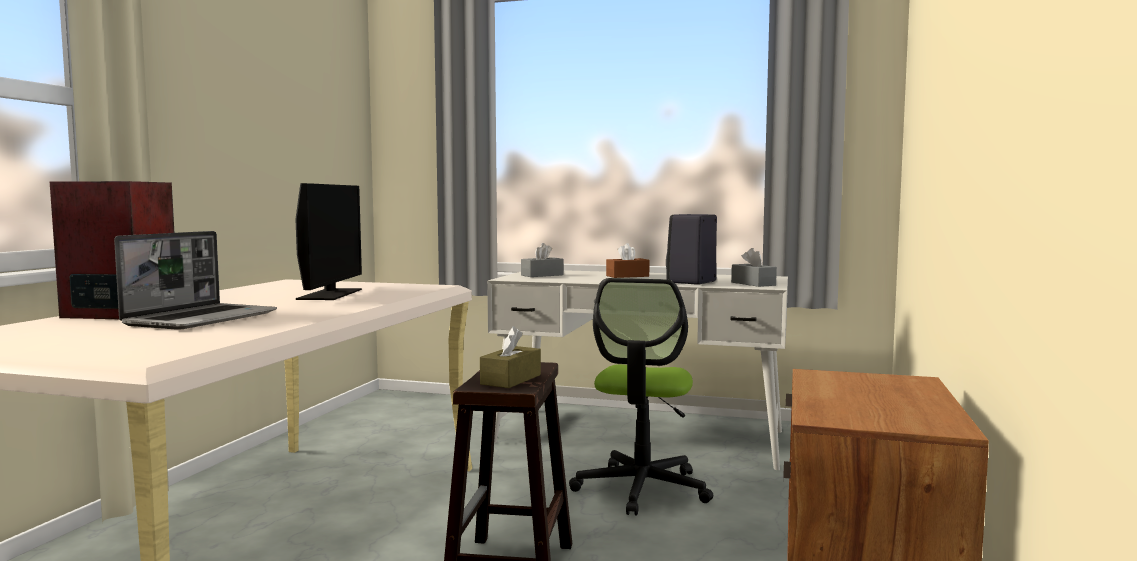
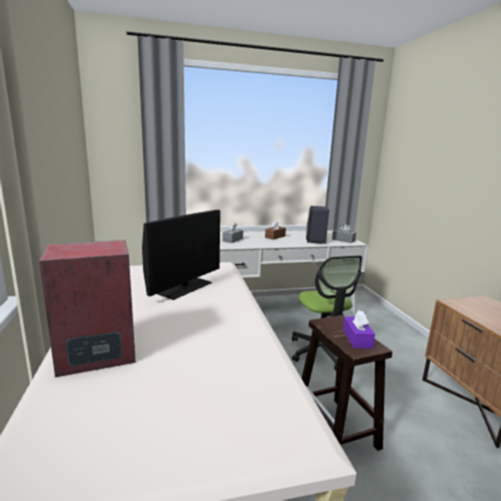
camera: 30 degrees left, 10 degrees up
laptop [114,231,277,330] -> none
monitor [295,183,362,300] -> monitor turned 60 degrees clockwise [142,210,220,300]
brown tissue box [480,326,541,388] -> purple tissue box [343,310,375,348]

